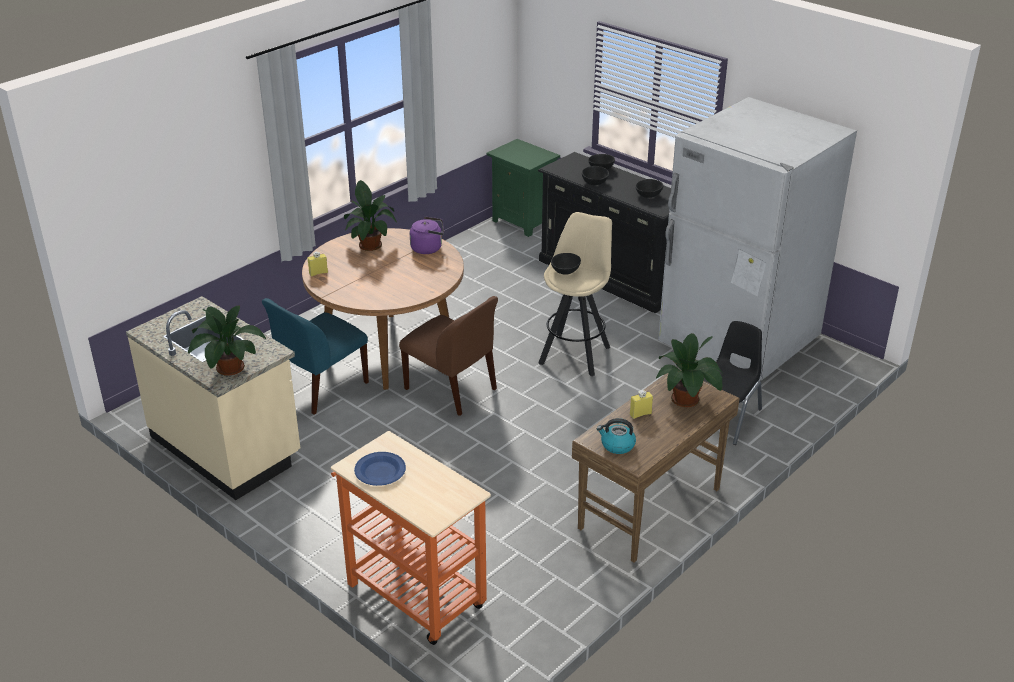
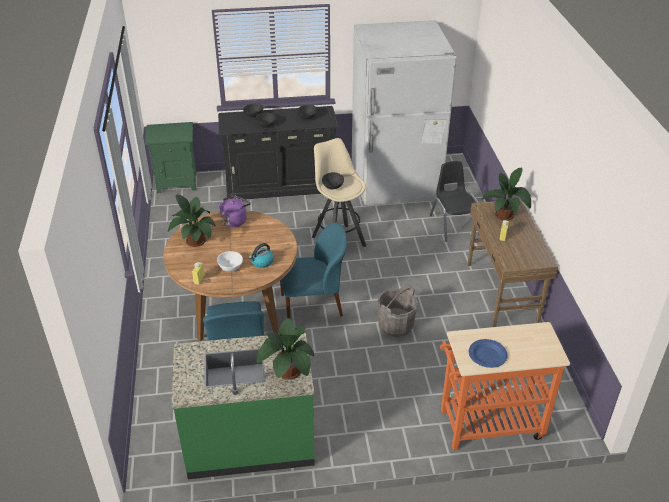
camera: 50 degrees left, 5 degrees up
beige counter [126,296,300,500] -> green counter [172,332,315,479]
brown chair [399,296,498,416] -> blue chair [280,222,347,319]
kettle [597,418,636,454] -> kettle moved to [249,243,274,268]
none -> white bowl [217,251,243,272]
none -> grey bucket [377,284,418,337]

